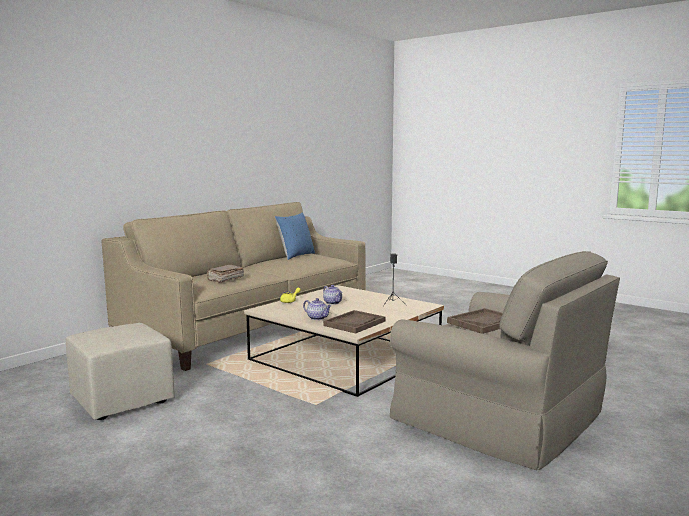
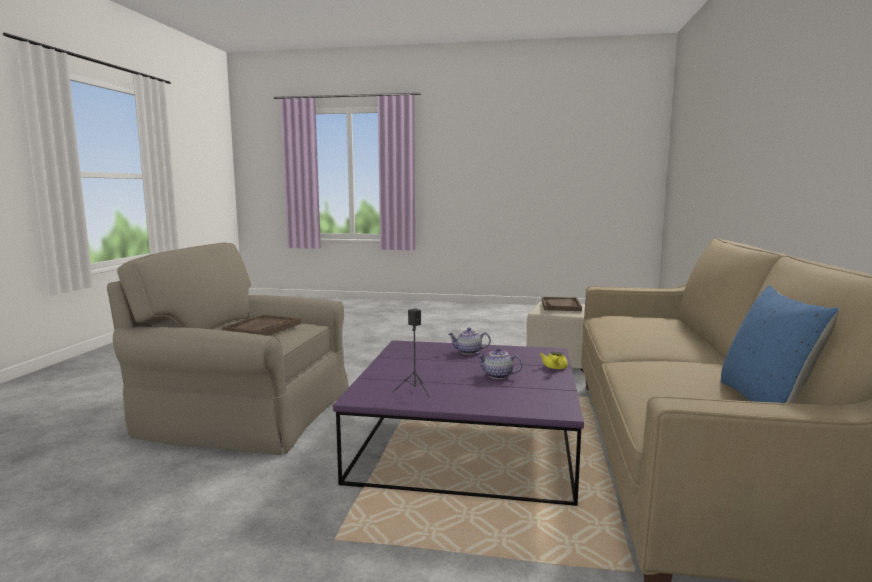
camera: 150 degrees right, 0 degrees up
brown book [207,265,244,283] -> none
beige coffee table [244,285,444,397] -> purple coffee table [333,340,584,506]
brown tray [323,310,386,334] -> brown tray moved to [542,297,582,311]

